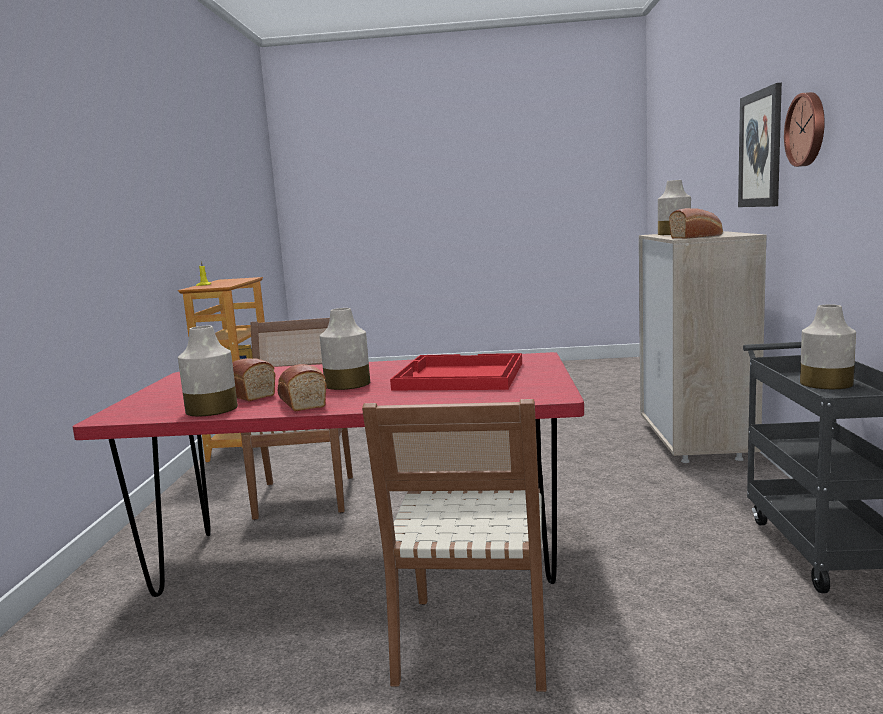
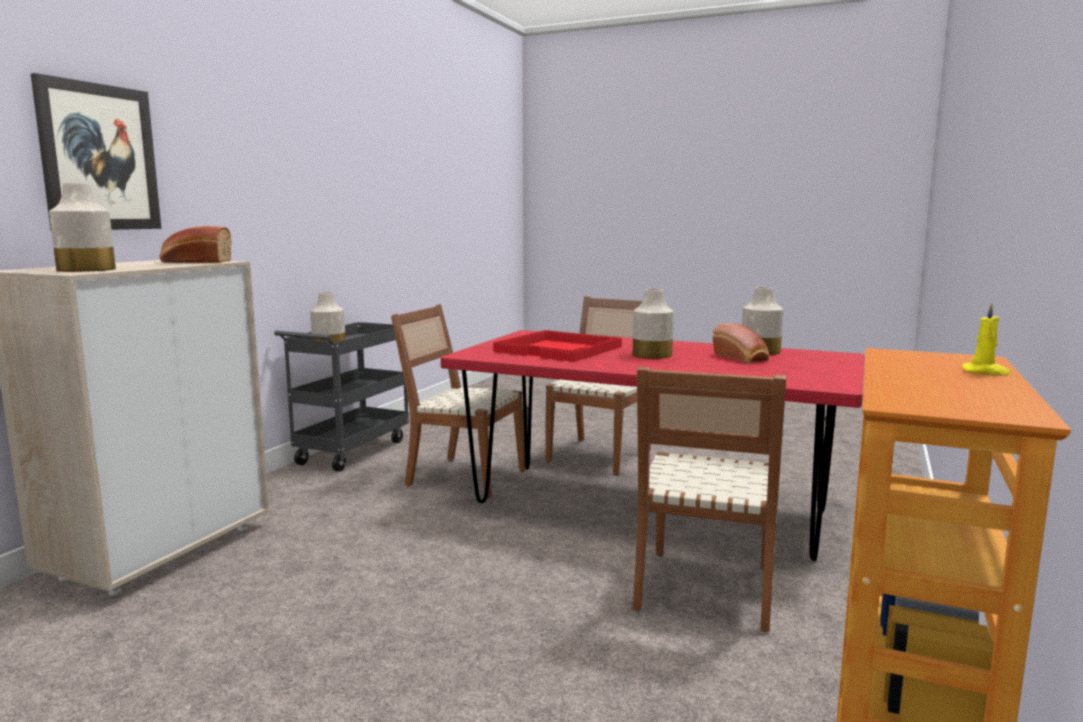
camera: 160 degrees left, 0 degrees up
bread [278,364,327,412] -> none
wall clock [784,92,825,167] -> none
none -> chair [391,304,525,499]

